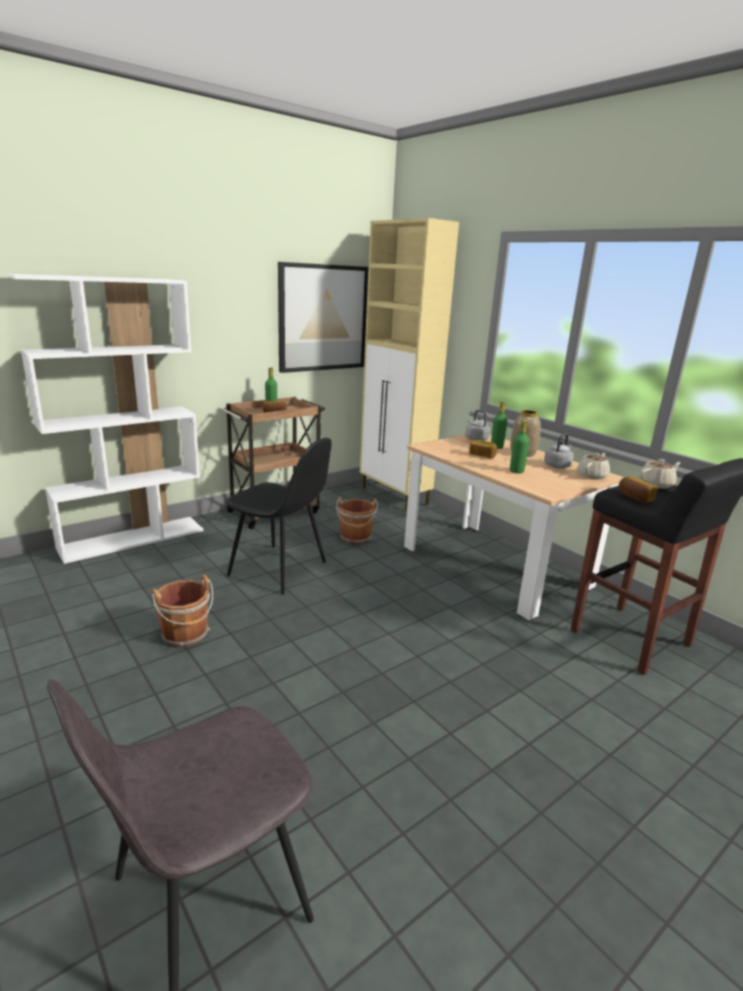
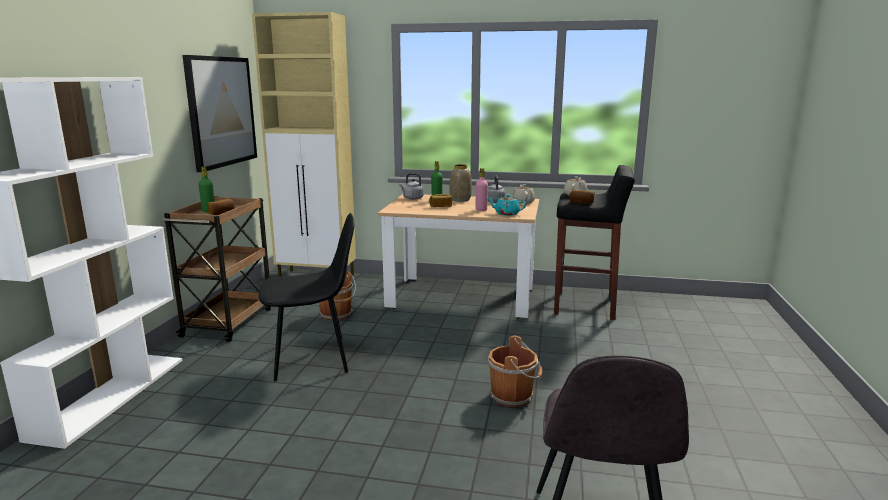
camera: 40 degrees left, 5 degrees down
brown bucket [152,575,213,647] -> brown bucket moved to [488,336,542,407]
green bottle [510,420,529,473] -> pink bottle [476,168,488,211]
none -> turquoise teapot [488,195,527,216]

